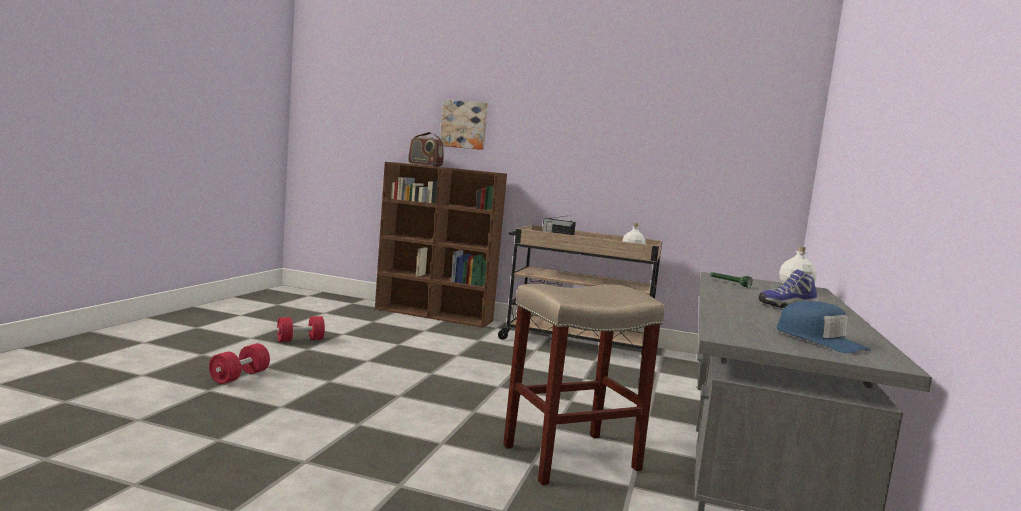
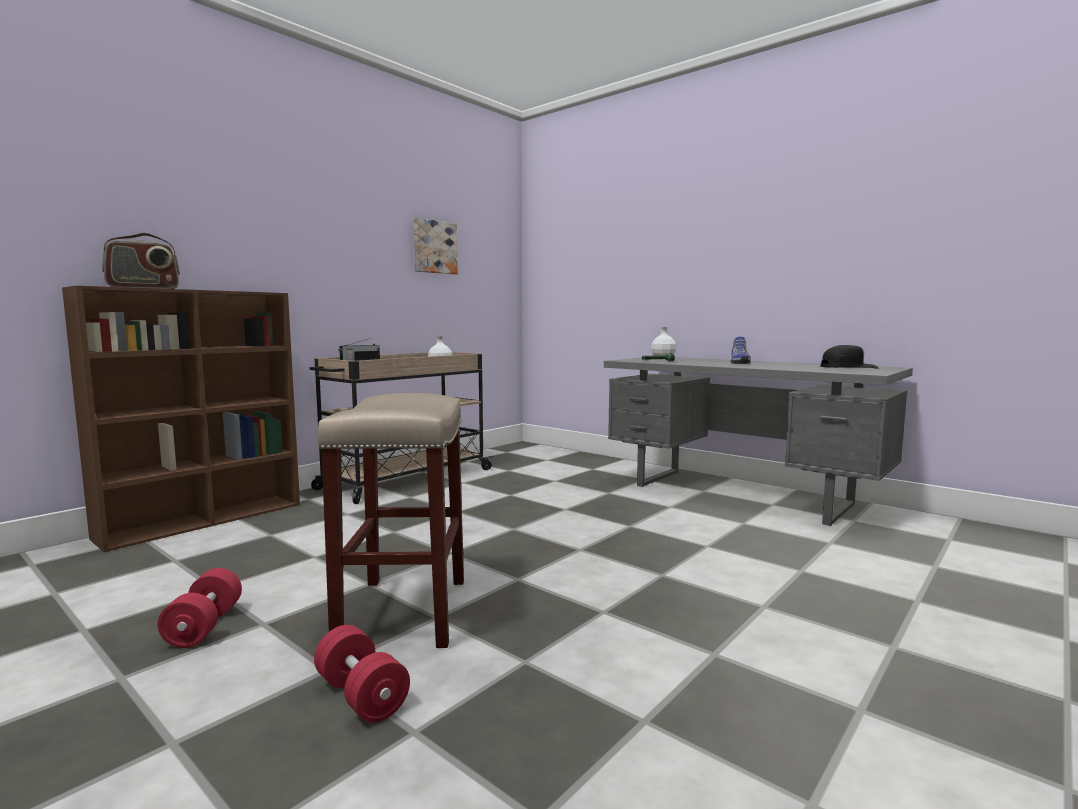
camera: 65 degrees left, 0 degrees up
picture [440,100,488,150] -> picture moved to [414,218,458,275]
beige stool [503,284,664,485] -> beige stool moved to [318,393,464,648]
blue cap [777,301,872,353] -> black cap [820,345,879,369]

